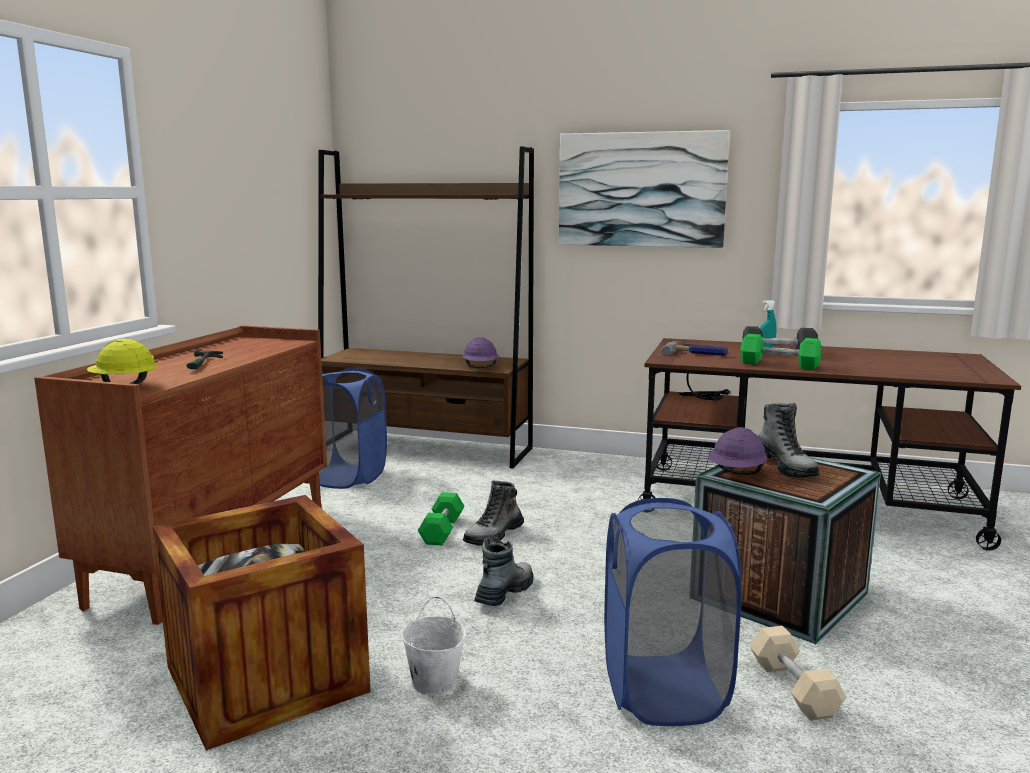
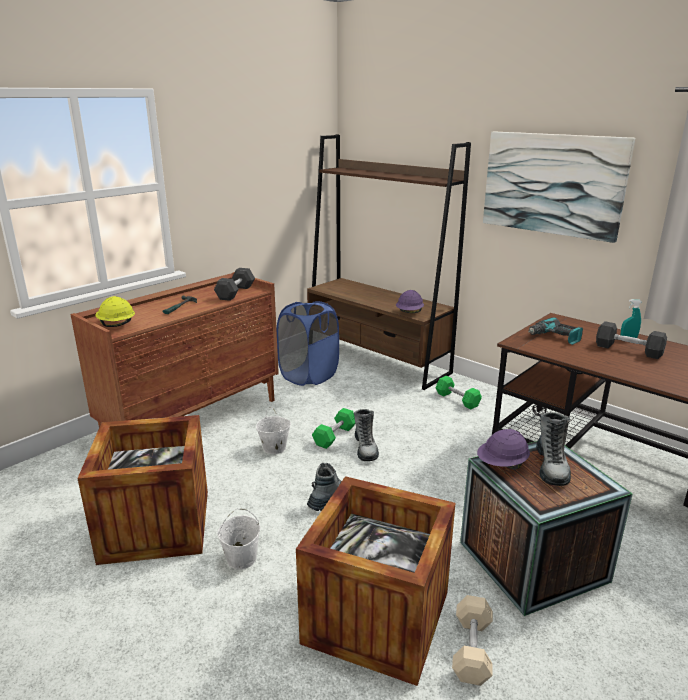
camera: 25 degrees right, 10 degrees up
boot [463,480,524,546] -> boot turned 75 degrees counterclockwise [354,409,379,461]
blue laundry basket [604,498,742,726] -> crate [296,476,455,686]
hammer [661,341,728,356] -> power drill [528,317,583,345]
green dumbbell [740,334,822,370] -> green dumbbell moved to [435,376,482,410]
none -> grey dumbbell [214,268,255,301]
none -> white bucket [256,407,291,454]

